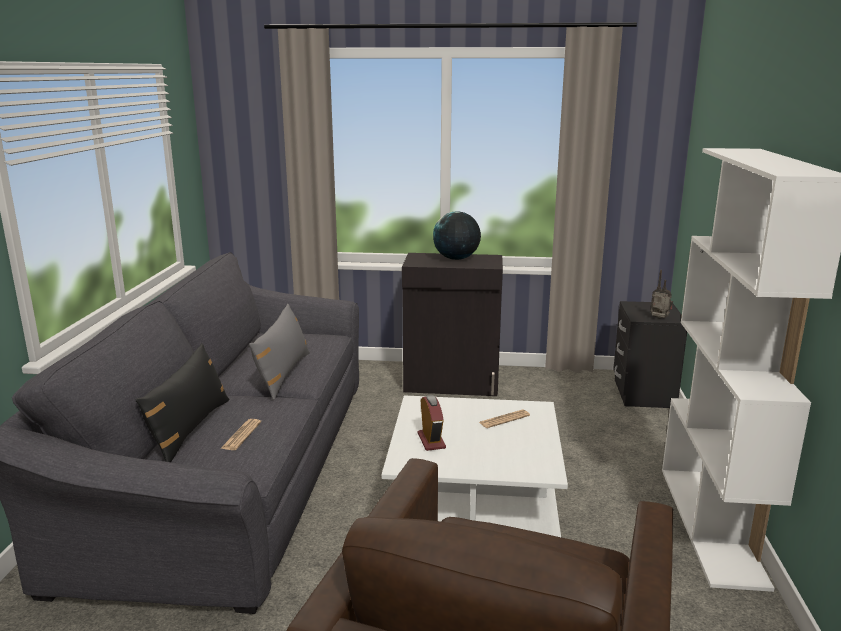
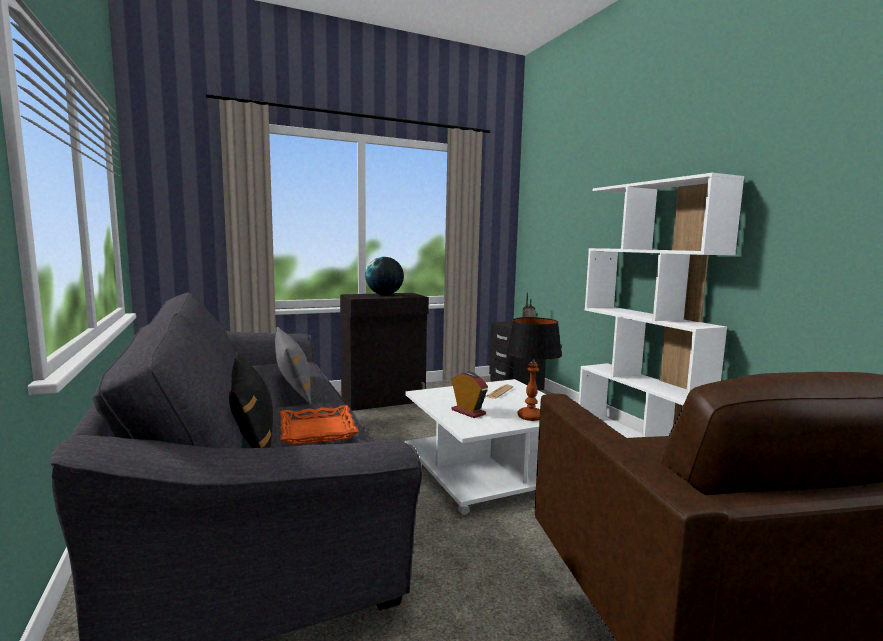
camera: 30 degrees left, 10 degrees down
newspaper [220,419,261,450] -> orange tray [280,405,359,445]
none -> table lamp [506,317,562,421]

